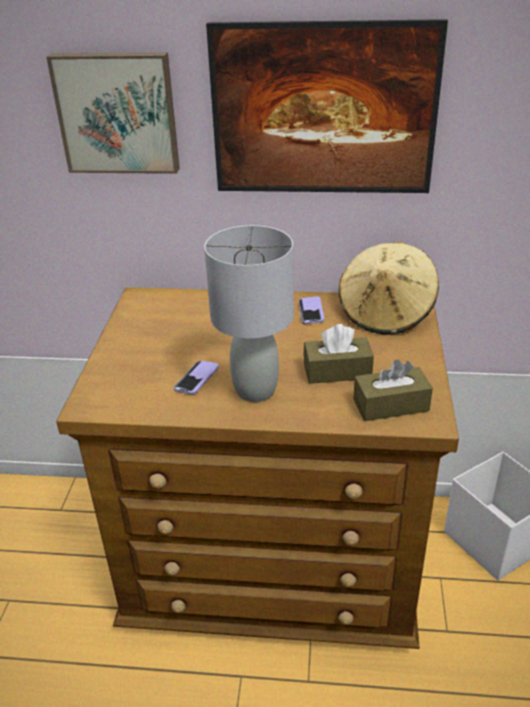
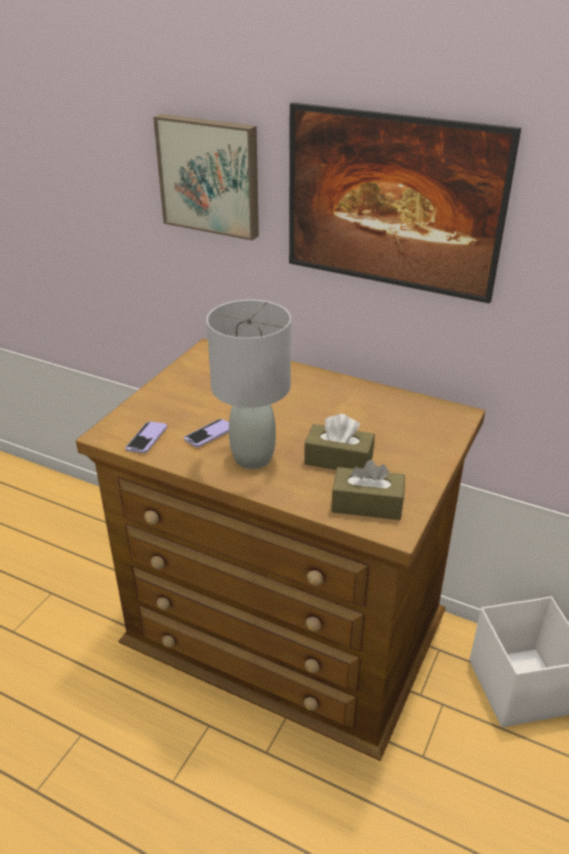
camera: 20 degrees right, 0 degrees up
phone [299,296,325,324] -> phone moved to [125,422,167,453]
beige hat [339,242,439,335] -> none

